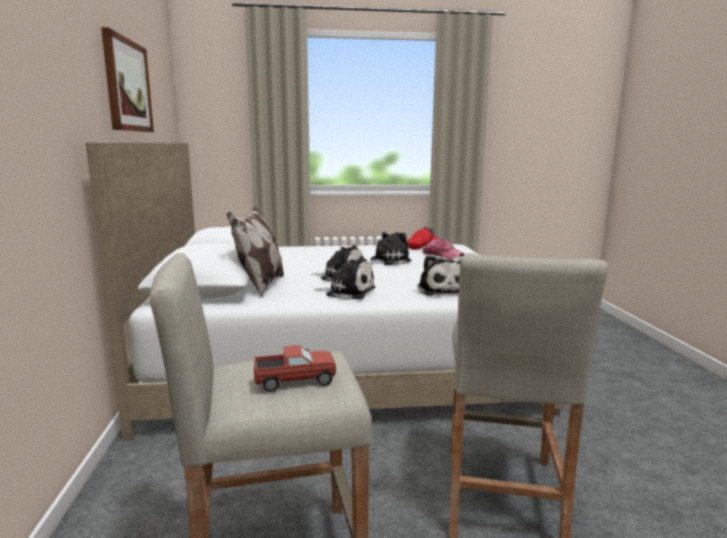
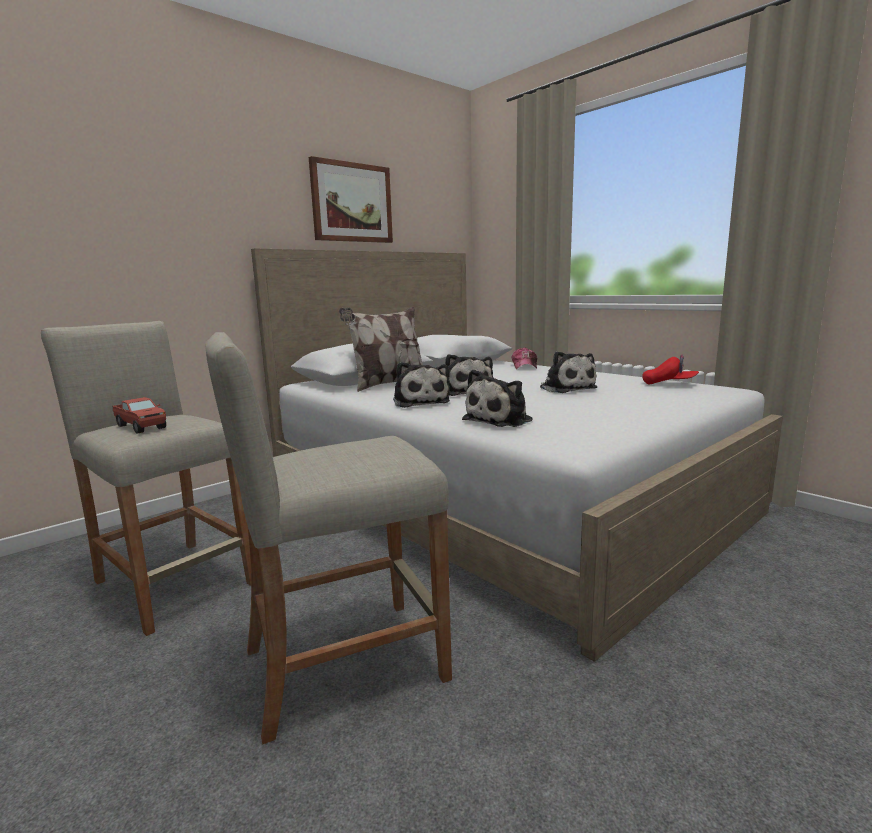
camera: 55 degrees right, 0 degrees up
plush toy [370,232,411,265] -> plush toy turned 45 degrees clockwise [540,351,597,393]
cap [423,238,464,259] -> cap moved to [512,347,537,369]

